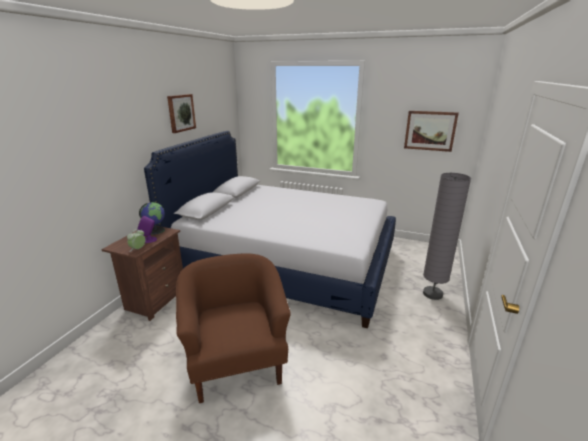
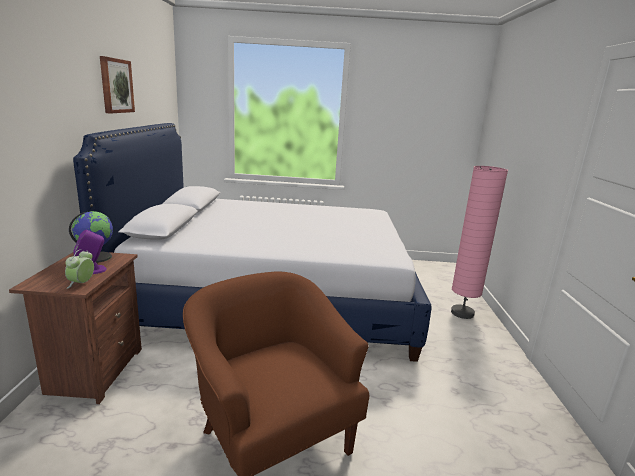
camera: 20 degrees left, 5 degrees down
picture [404,111,459,152] -> none
grey floor lamp [423,173,471,300] -> pink floor lamp [451,166,508,319]

